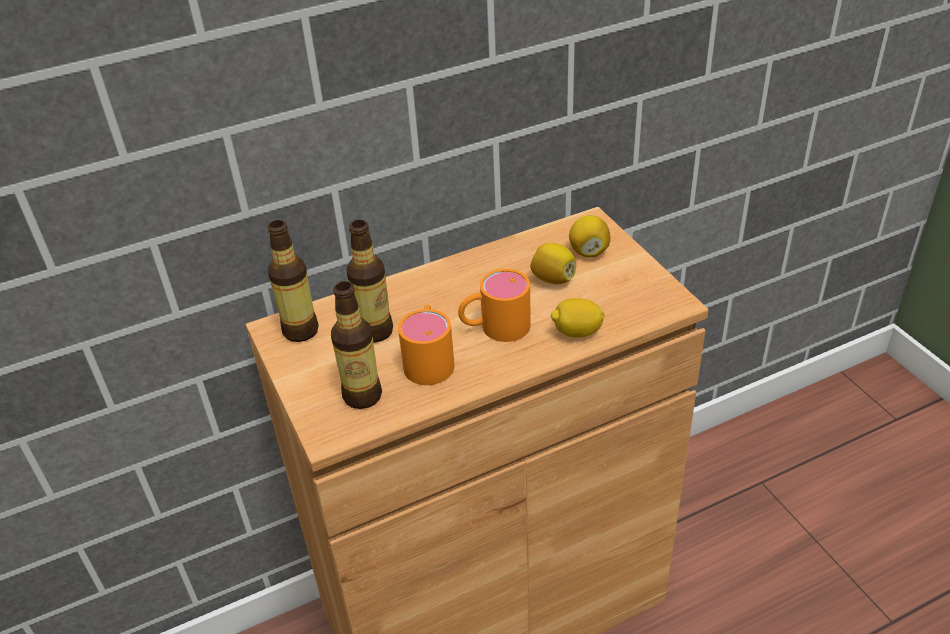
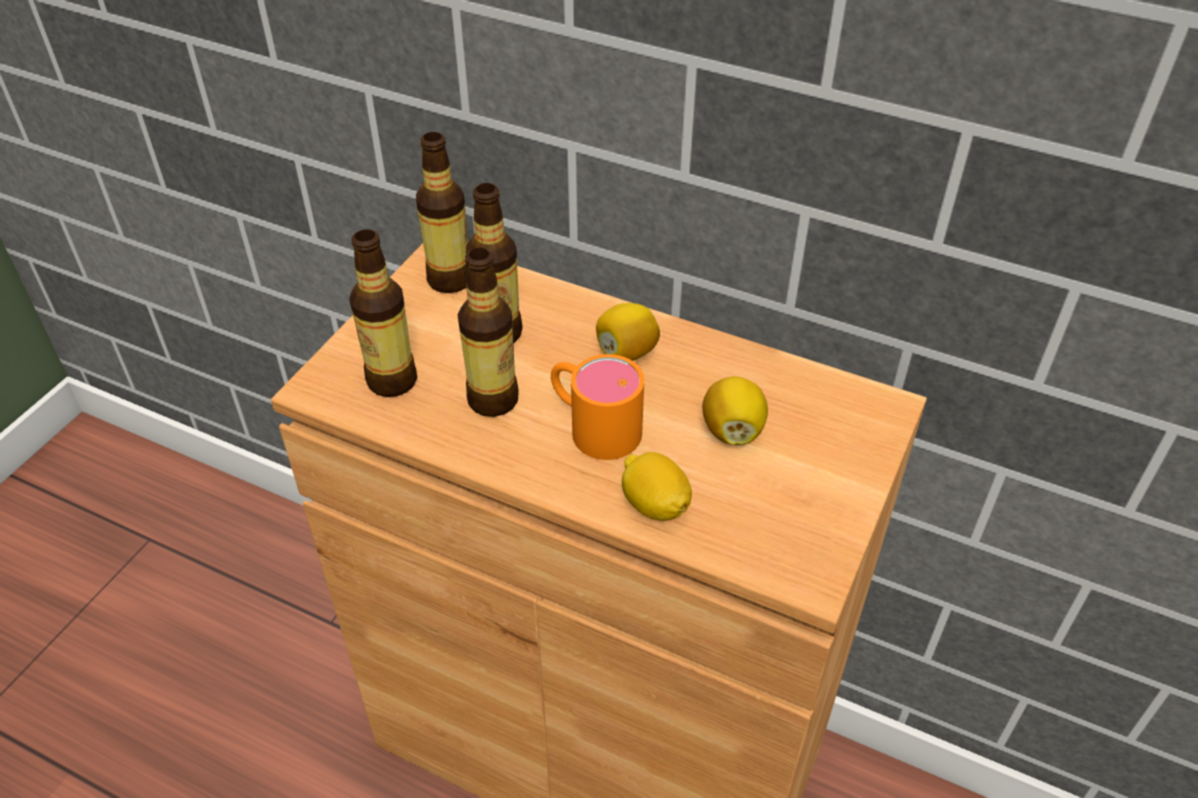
camera: 50 degrees right, 5 degrees up
orange mug [398,305,455,385] -> bottle [458,248,519,417]
lemon [569,215,611,257] -> lemon moved to [596,303,660,361]

